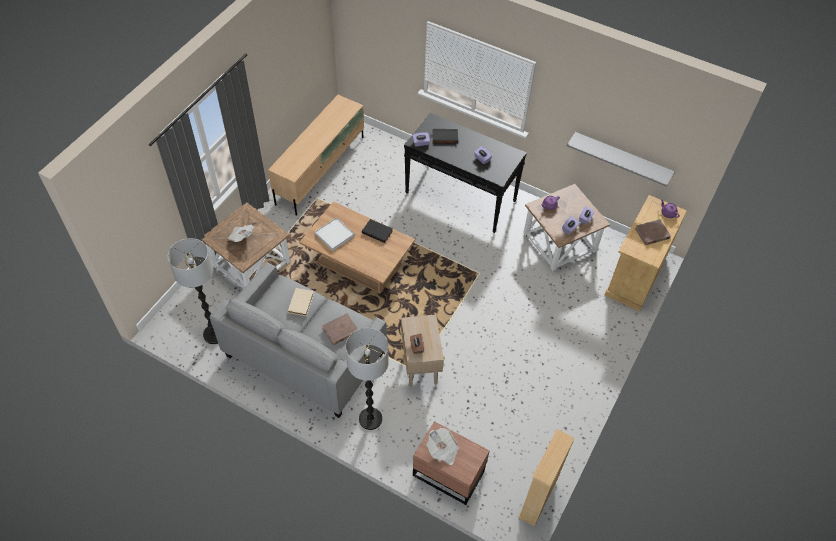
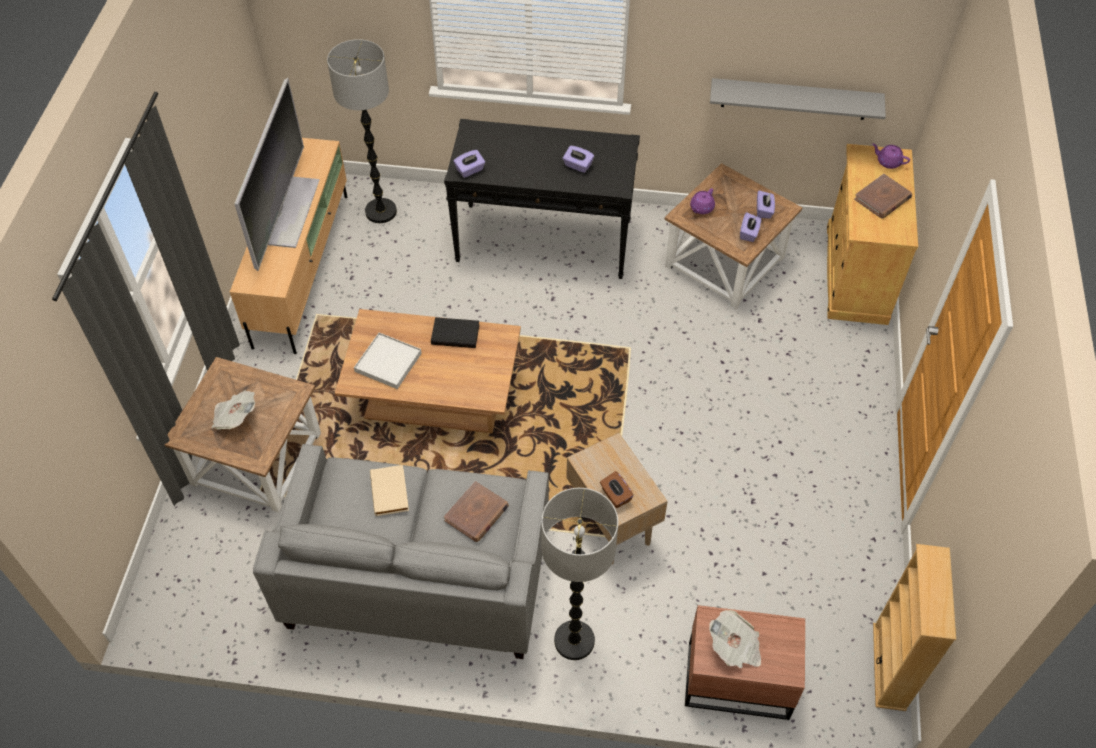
camera: 20 degrees left, 0 degrees up
floor lamp [167,238,218,344] -> floor lamp moved to [327,39,397,223]
black book [433,129,458,144] -> none
none -> television [235,78,319,271]

